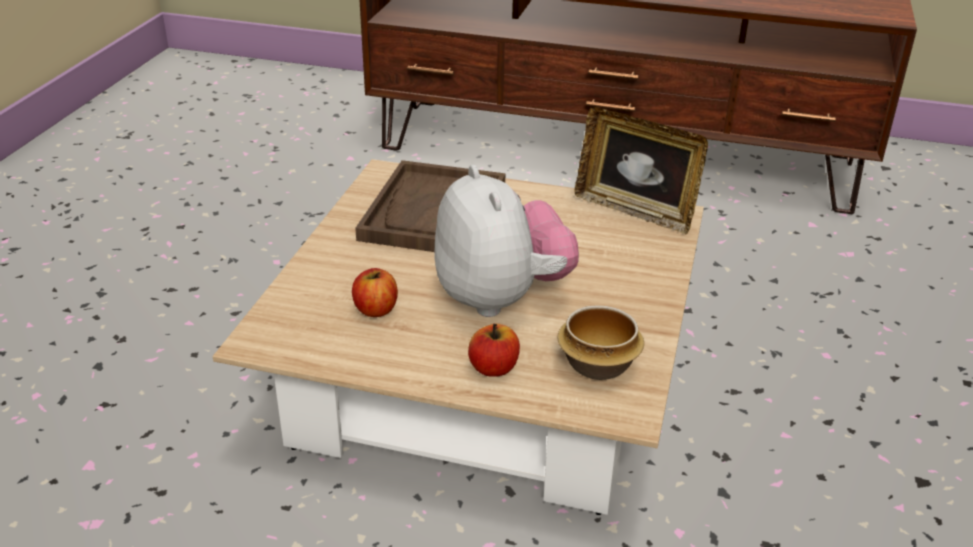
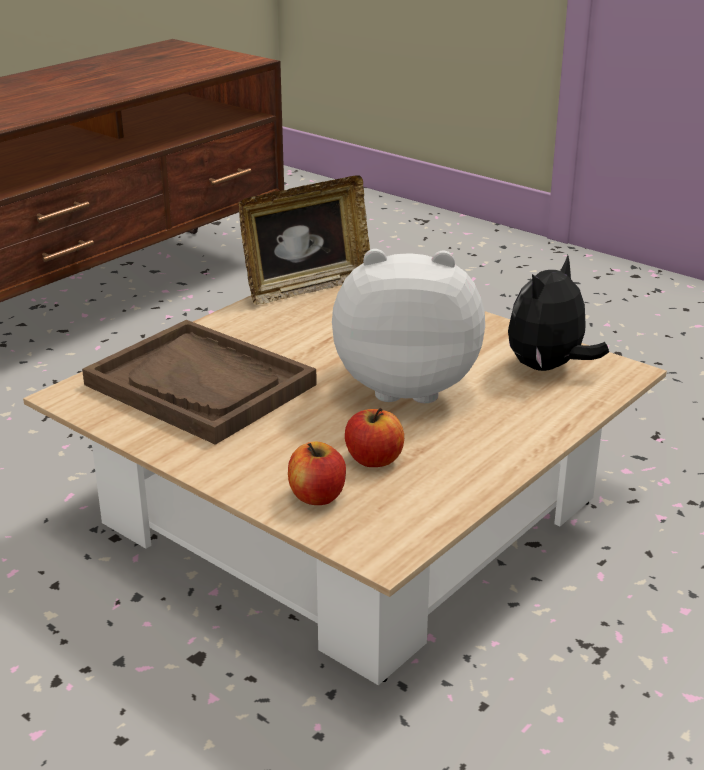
camera: 65 degrees left, 5 degrees down
apple [468,324,520,377] -> apple moved to [288,441,346,505]
bowl [557,305,644,380] -> plush toy [508,255,609,371]

